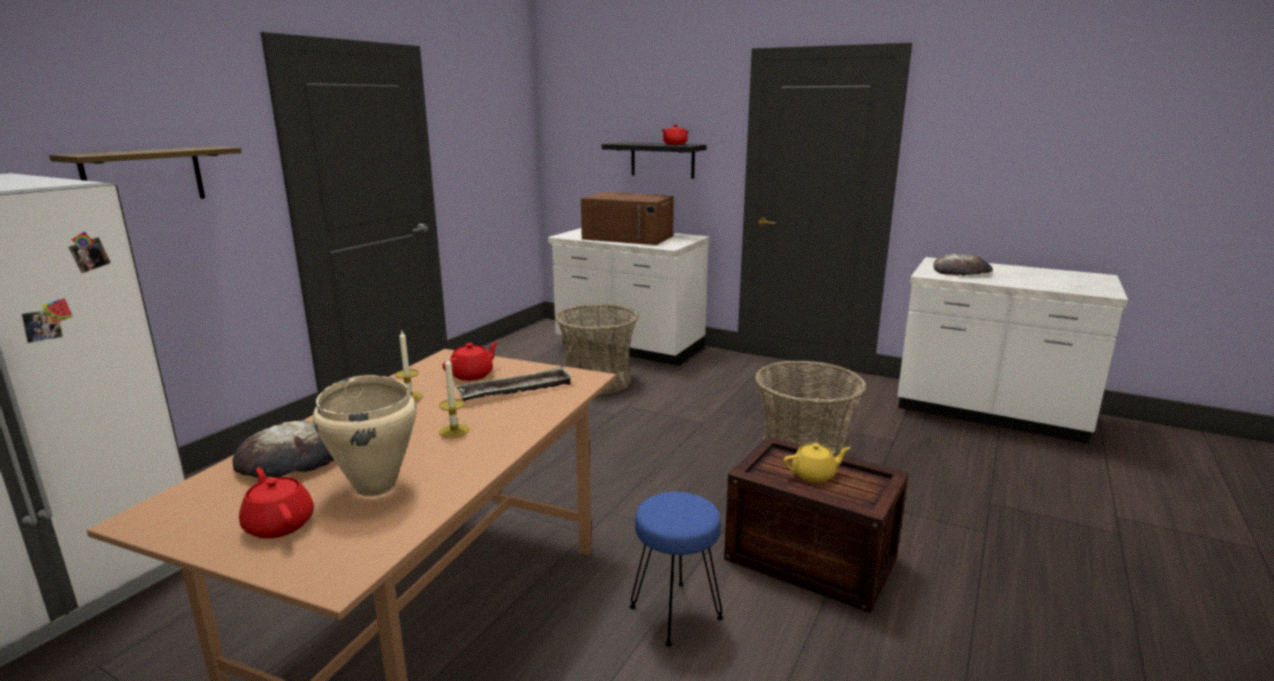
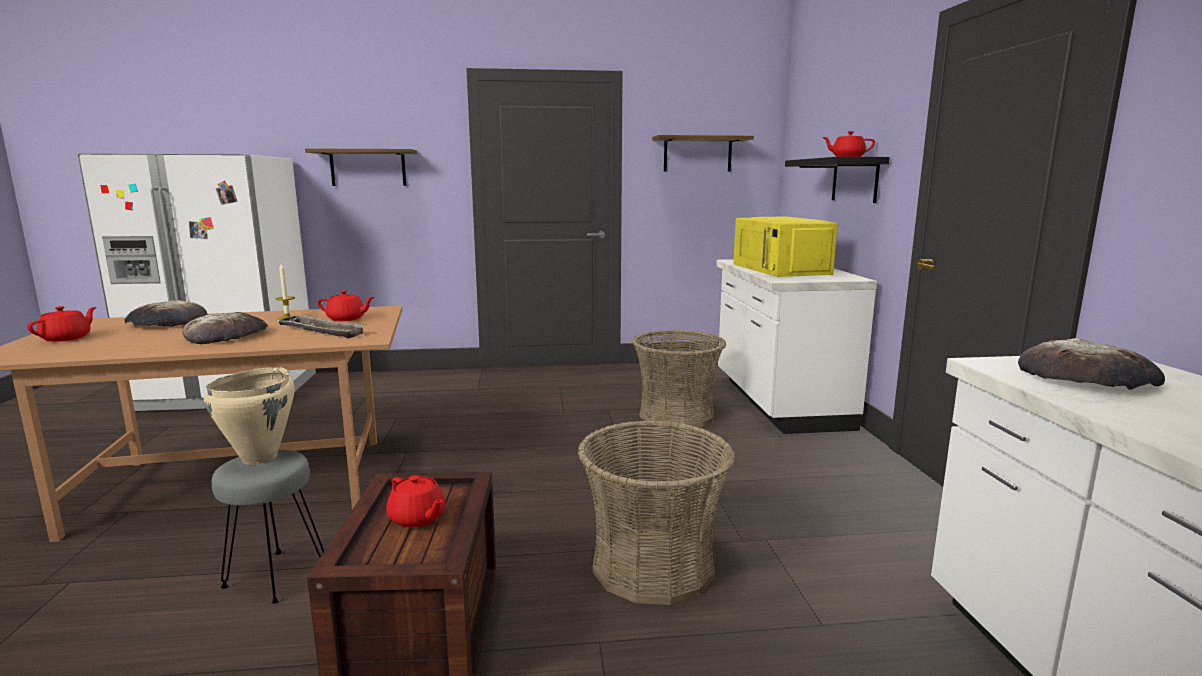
camera: 55 degrees right, 5 degrees down
beige cooking pot [313,375,416,497] -> beige cooking pot moved to [204,367,295,465]
candle [439,356,470,438] -> bread [182,312,268,344]
brown microwave [581,192,674,245] -> yellow microwave [733,216,838,277]
blue stool [629,492,723,646] -> grey stool [212,450,324,604]
yellow teapot [784,443,851,482] -> red teapot [386,475,446,528]
none -> shelf [652,135,754,172]

